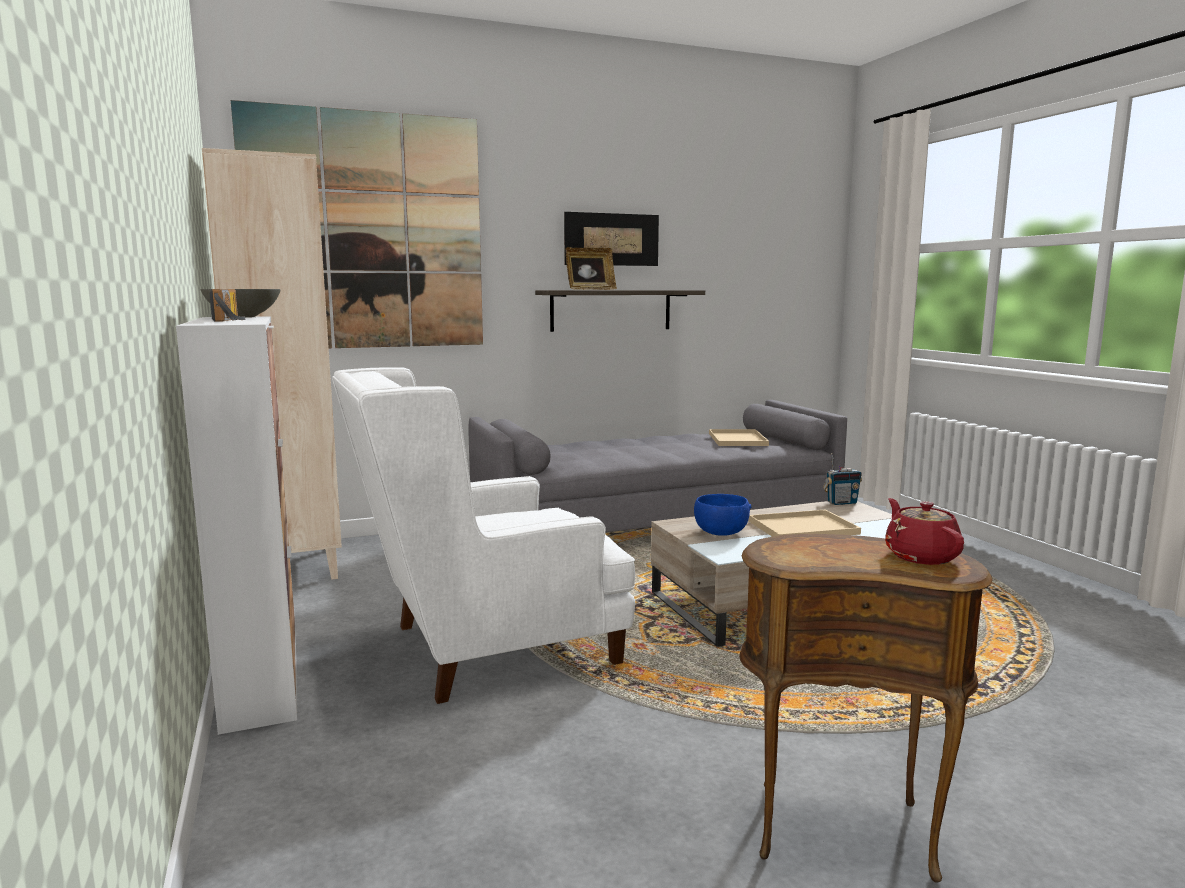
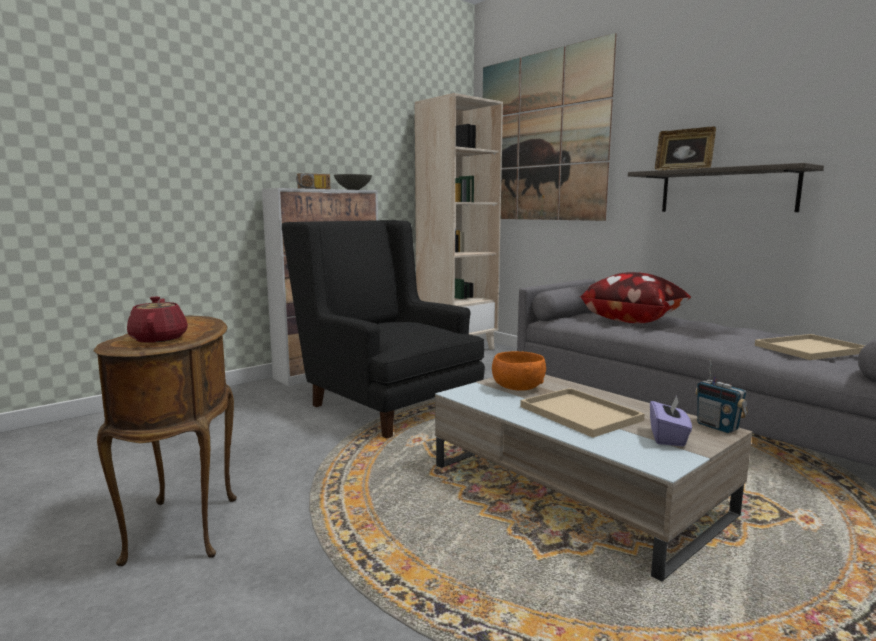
camera: 70 degrees right, 0 degrees up
white armchair [332,367,635,704] -> black armchair [282,220,485,438]
picture [564,212,659,266] -> none
blue bowl [694,494,752,536] -> orange bowl [492,351,546,391]
red teapot [885,498,964,565] -> red teapot turned 75 degrees counterclockwise [127,296,188,343]
none -> pillow [580,272,691,324]
none -> purple tissue box [650,396,692,446]

